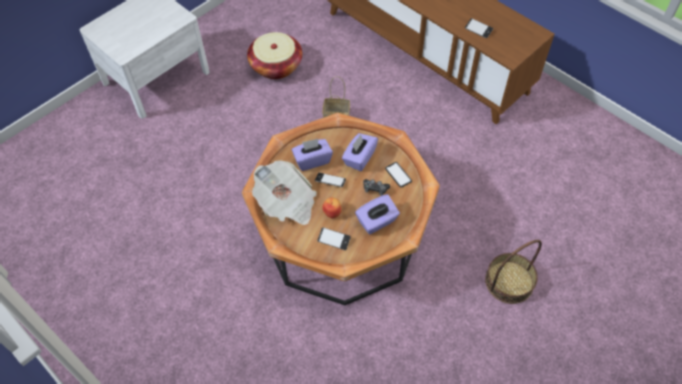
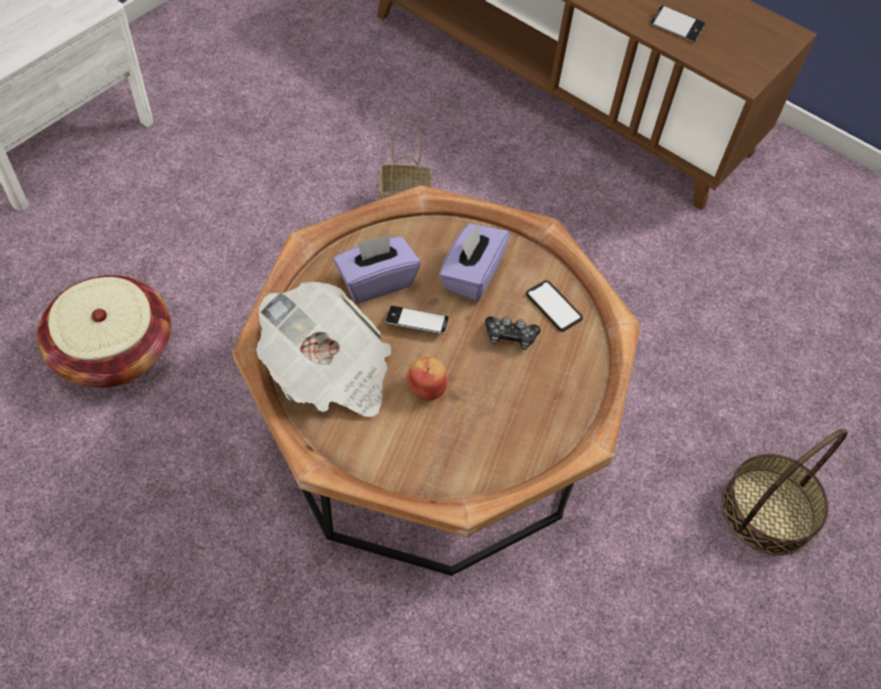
camera: 10 degrees left, 0 degrees up
basket [247,32,302,79] -> basket moved to [37,275,171,388]
phone [317,227,351,250] -> none
purple tissue box [355,194,400,234] -> none

